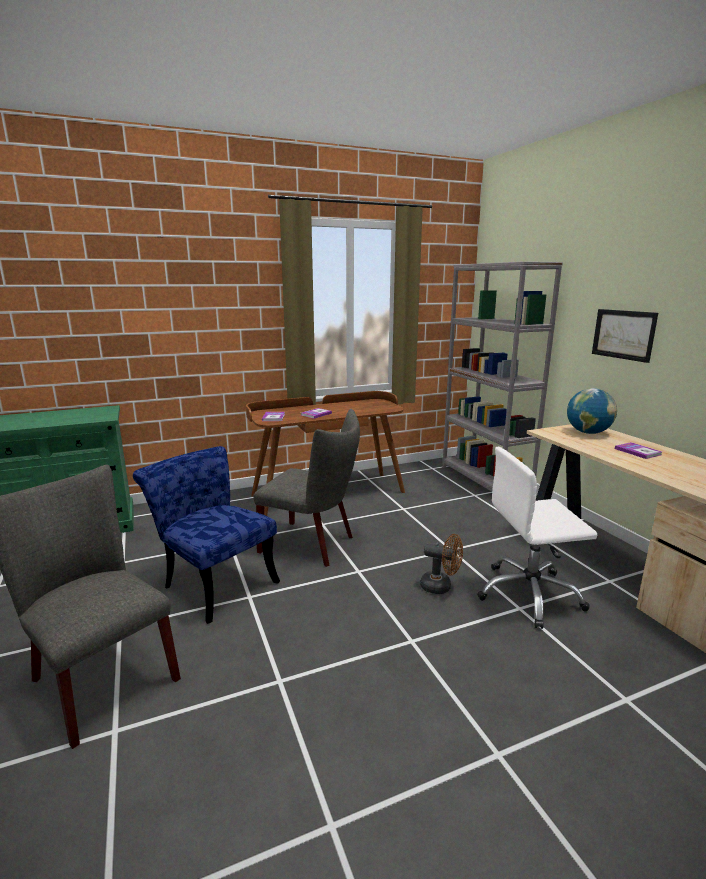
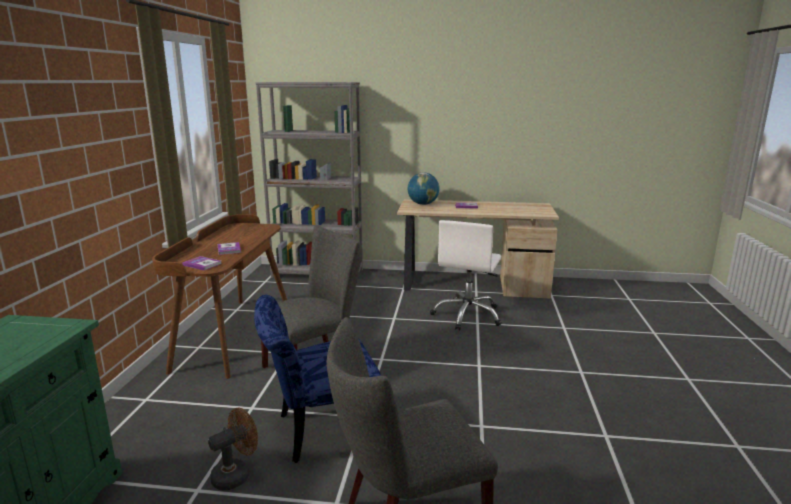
camera: 60 degrees left, 0 degrees up
brown fan [420,534,463,594] -> brown fan moved to [208,408,258,490]
picture [592,309,658,363] -> none

